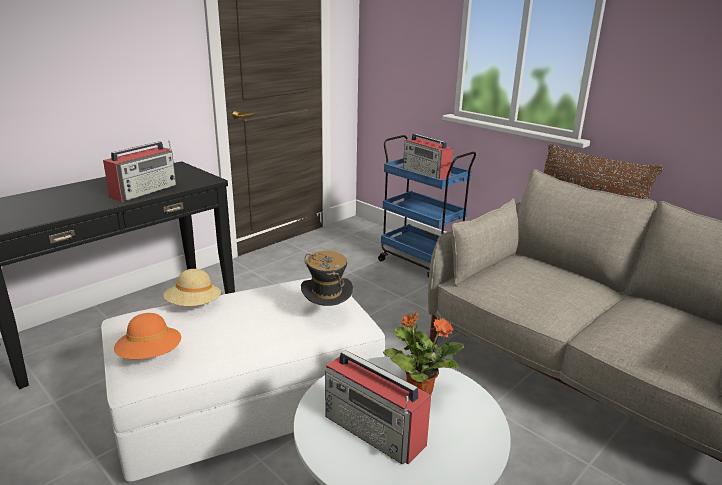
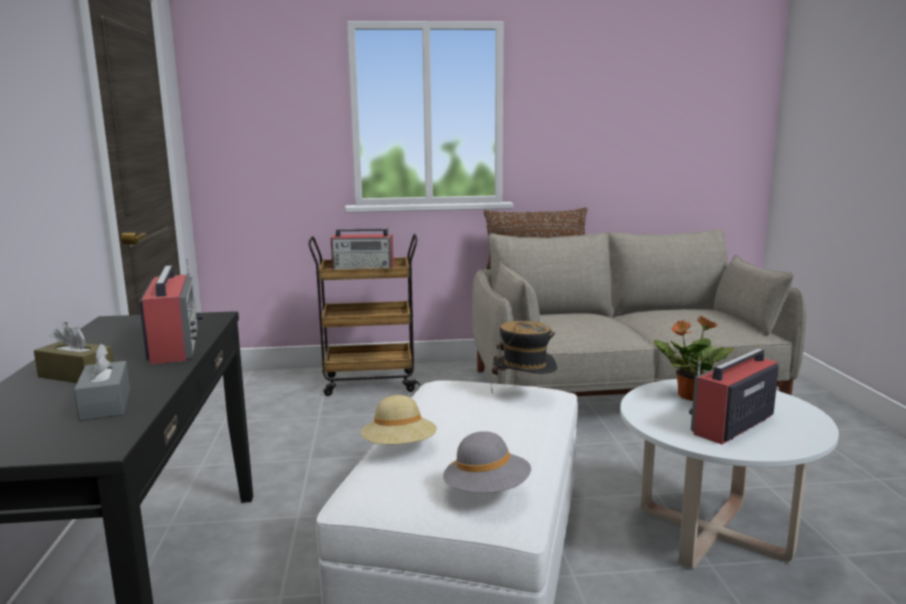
camera: 50 degrees left, 10 degrees down
orange hat [114,313,181,359] -> grey hat [443,431,531,493]
radio [325,350,431,464] -> radio turned 150 degrees clockwise [689,348,779,444]
blue cart [378,135,476,278] -> brown cart [308,234,420,396]
none -> brown tissue box [34,322,114,383]
none -> grey tissue box [74,344,130,421]

